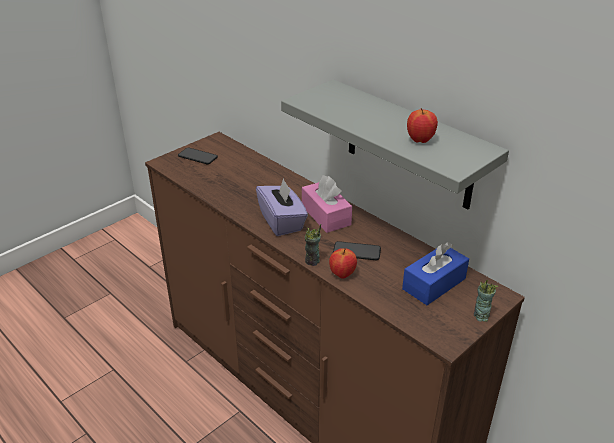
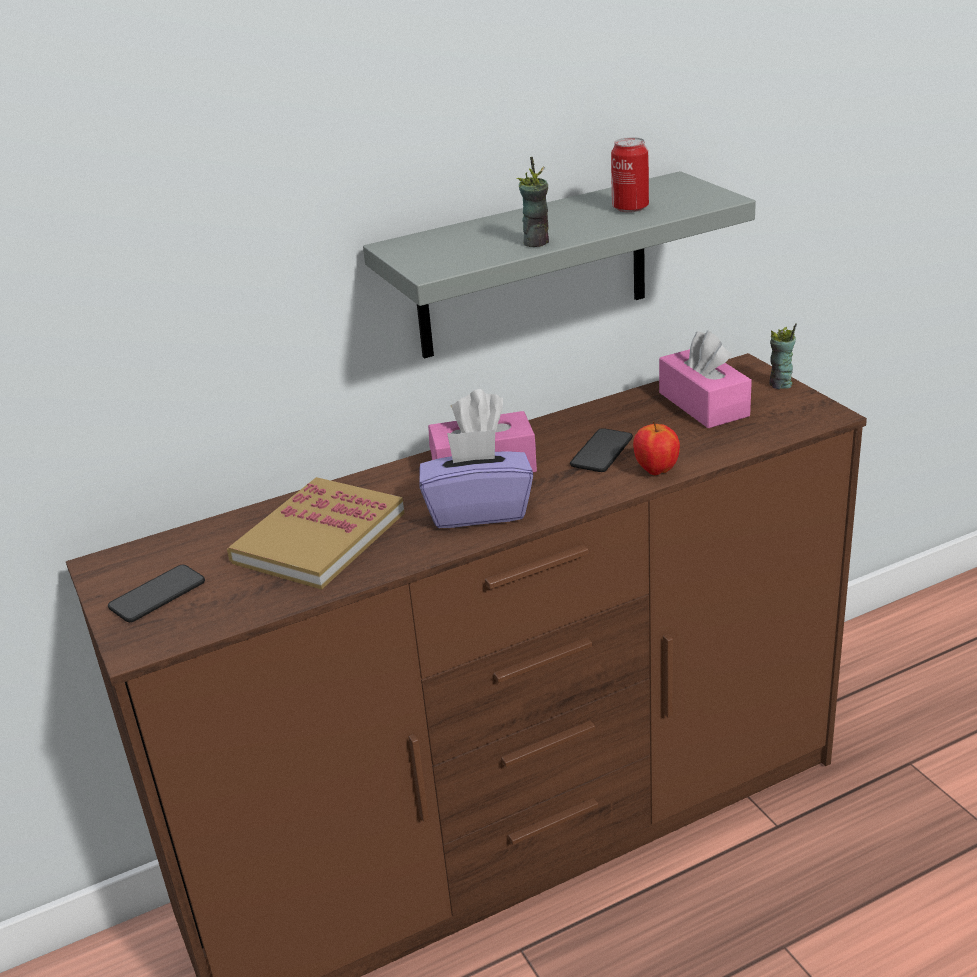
camera: 70 degrees left, 5 degrees down
cup [305,224,321,266] -> cup moved to [516,157,549,247]
blue tissue box [402,242,469,305] -> pink tissue box [659,330,752,428]
apple [407,108,438,143] -> can [611,137,649,213]
none -> book [227,477,405,590]

